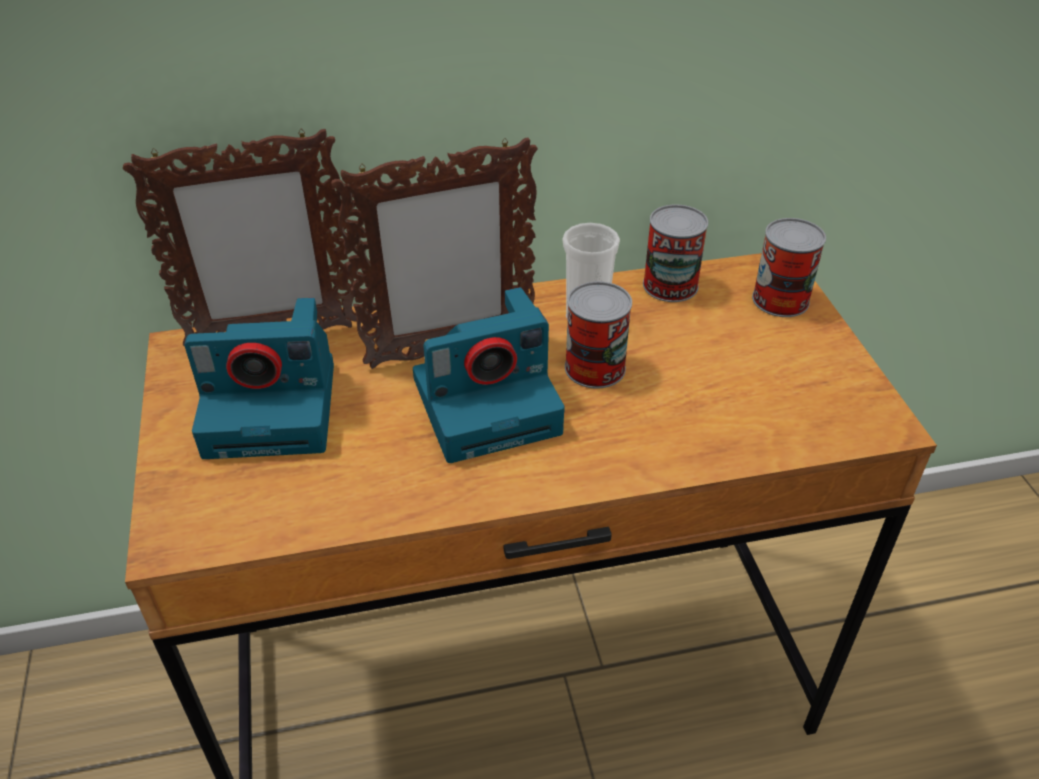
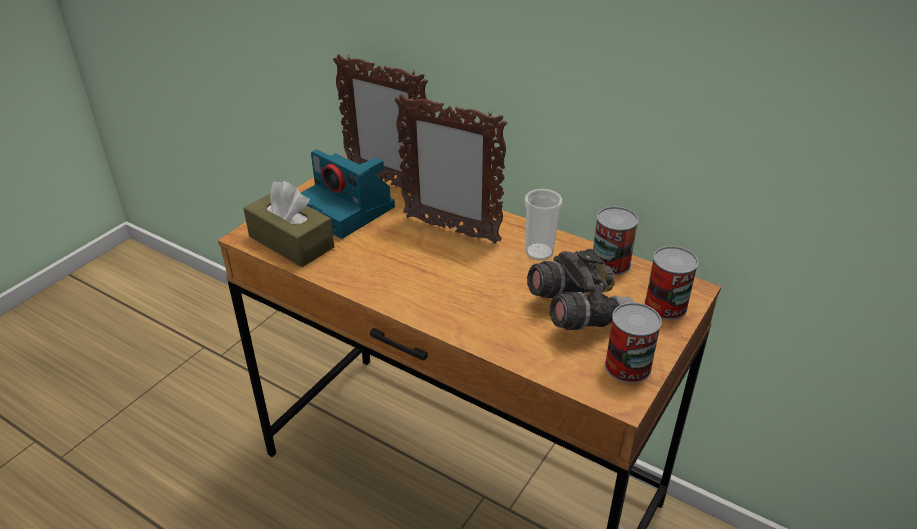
camera: 45 degrees right, 5 degrees down
camera [413,287,565,463] -> none
can [565,281,632,388] -> can moved to [605,303,662,383]
none -> brown tissue box [243,181,334,267]
none -> grey binoculars [527,249,634,330]

